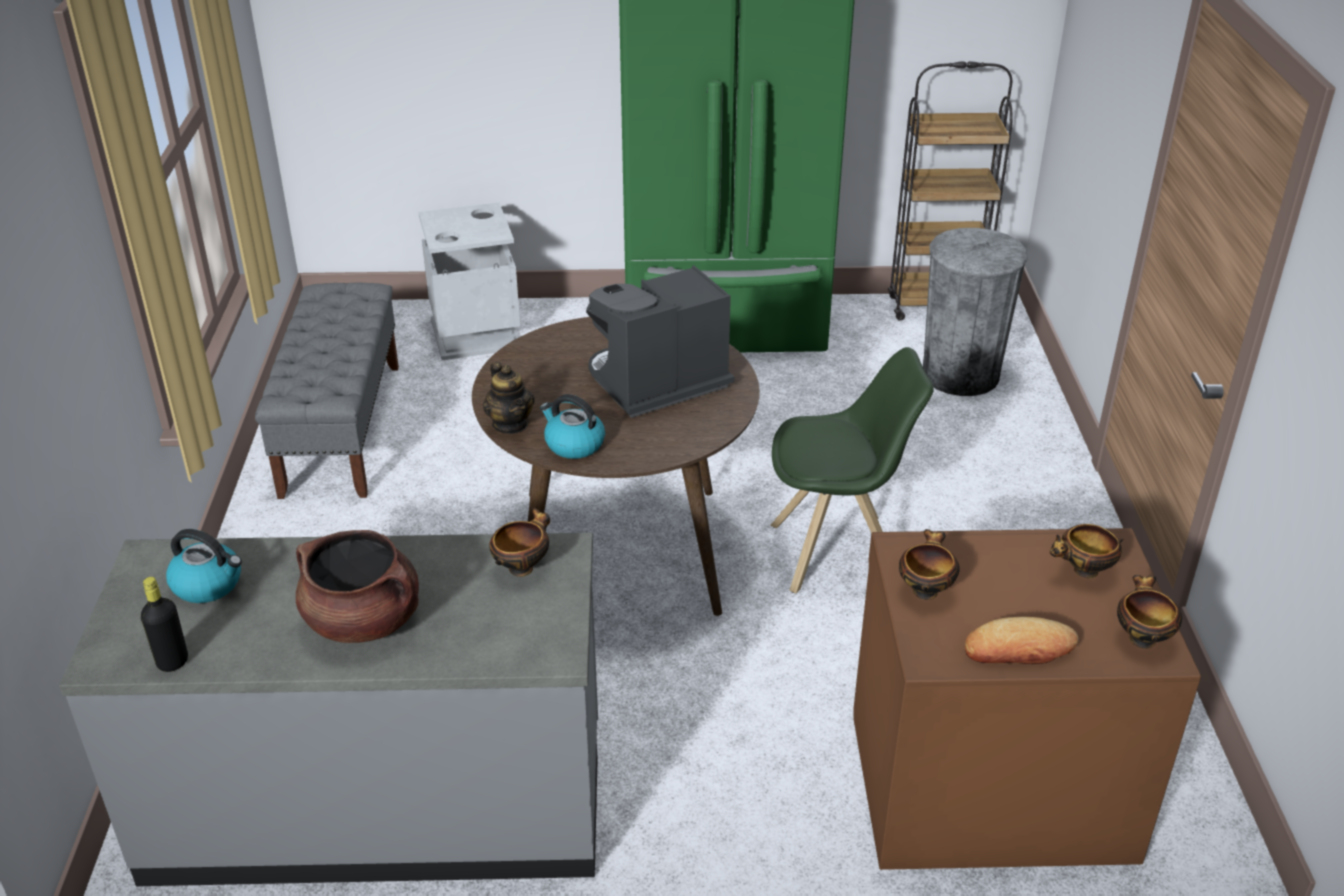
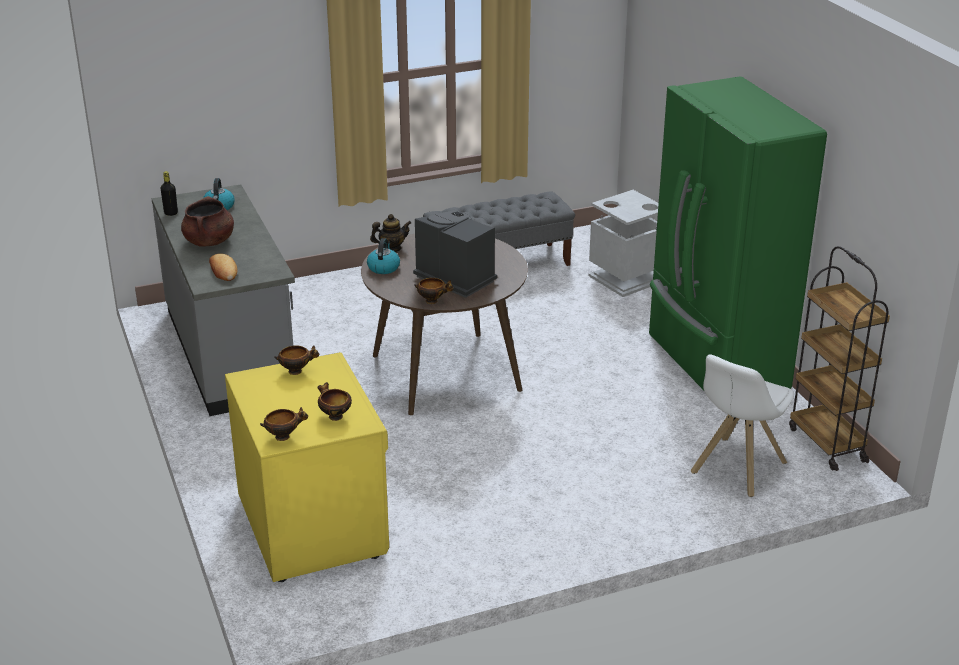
camera: 70 degrees right, 5 degrees down
teapot [483,362,535,434] -> teapot turned 150 degrees counterclockwise [370,214,411,252]
bowl [489,508,550,577] -> bowl moved to [414,278,454,304]
green chair [770,347,934,593] -> none
brown washing machine [853,528,1201,870] -> yellow washing machine [225,352,389,582]
grey trash can [923,228,1028,396] -> white chair [691,354,794,497]
bread [965,617,1079,664] -> bread moved to [209,253,238,281]

